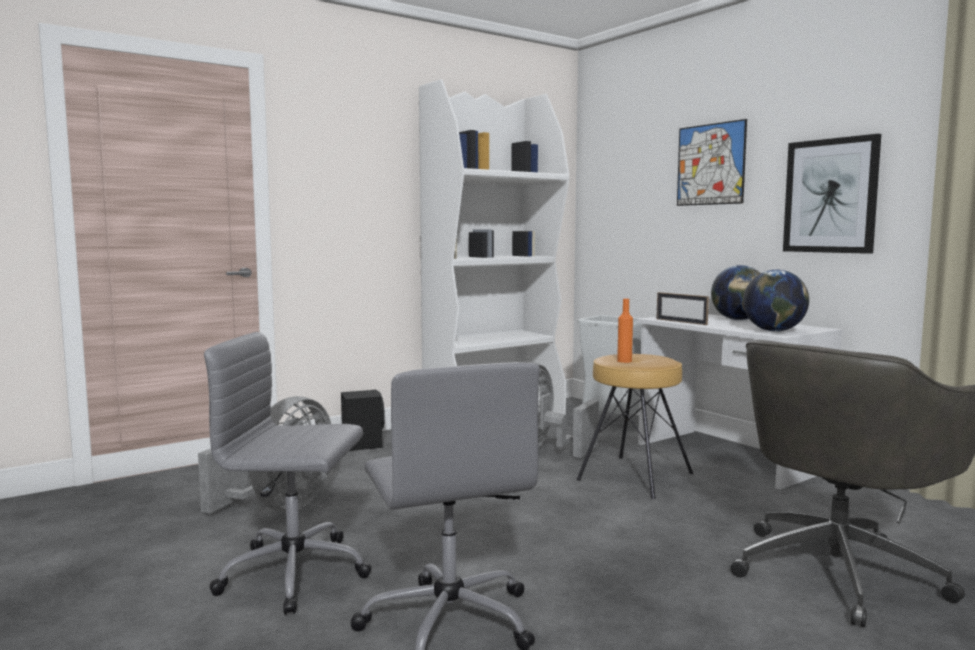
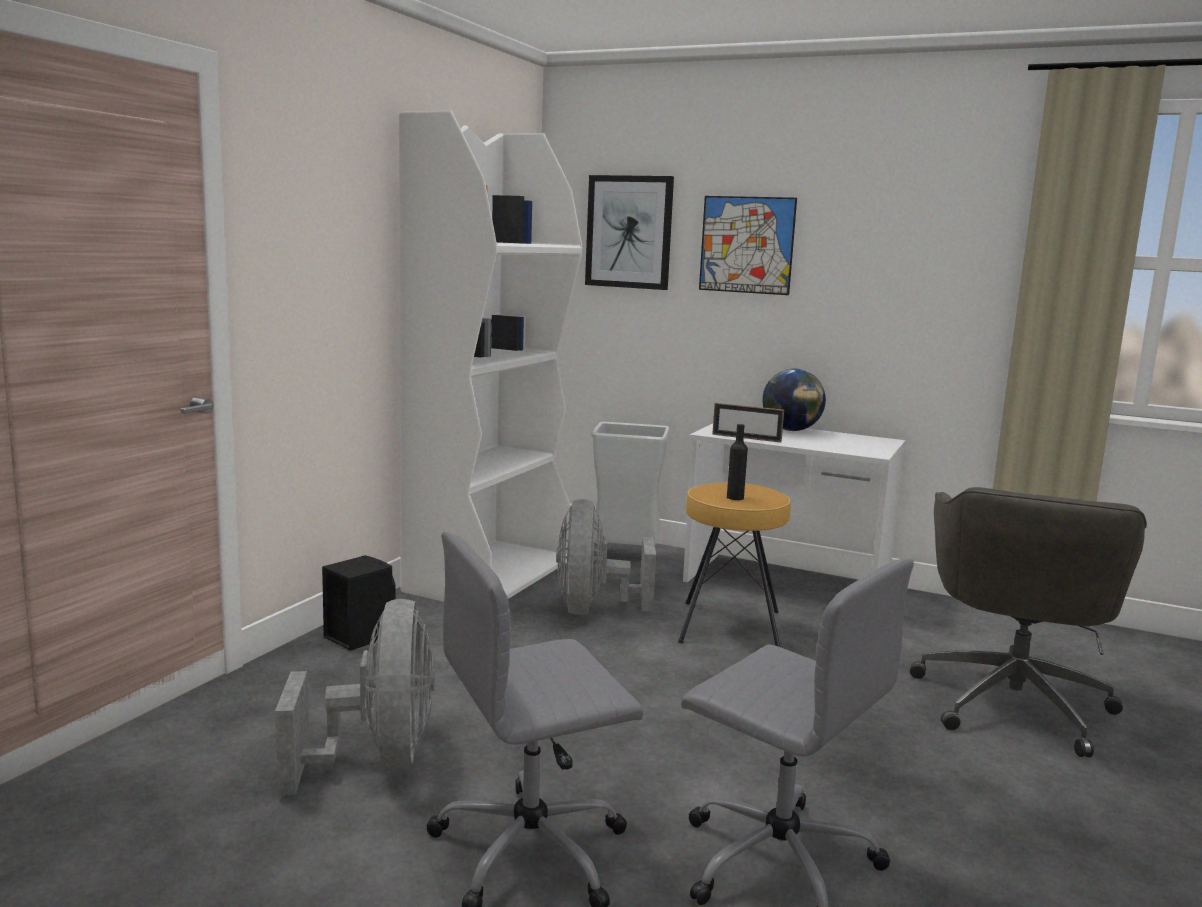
camera: 30 degrees left, 5 degrees up
orange bottle [617,299,633,363] -> black bottle [727,424,748,500]
globe [743,270,809,332] -> none
picture [783,134,881,254] -> picture moved to [585,175,674,290]

